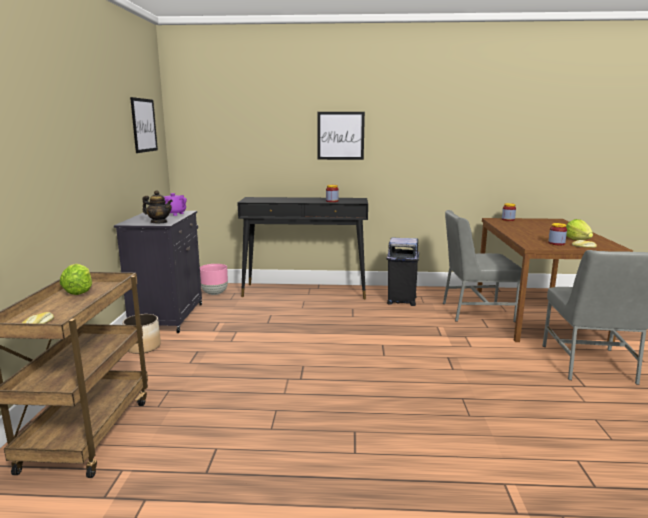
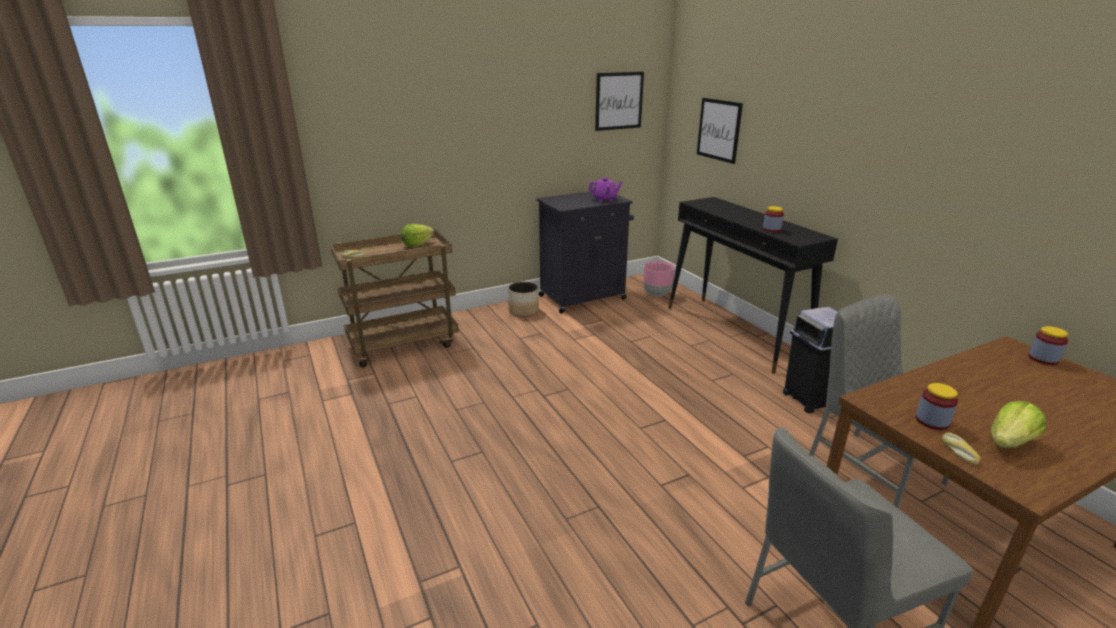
camera: 60 degrees right, 10 degrees up
teapot [143,190,173,223] -> none
picture [317,112,365,160] -> picture moved to [697,98,743,164]

